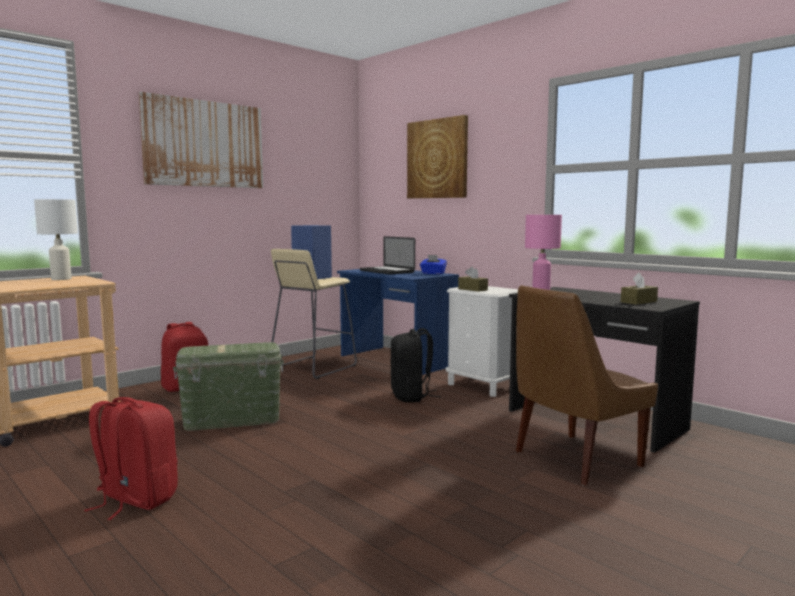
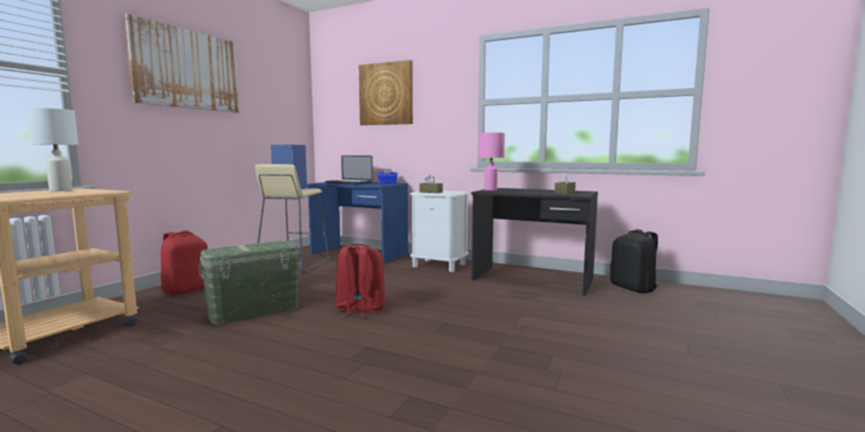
camera: 20 degrees left, 0 degrees up
red backpack [84,397,178,520] -> red backpack moved to [336,244,385,318]
black backpack [390,328,441,402] -> black backpack moved to [610,229,658,293]
brown chair [516,285,658,486] -> none

